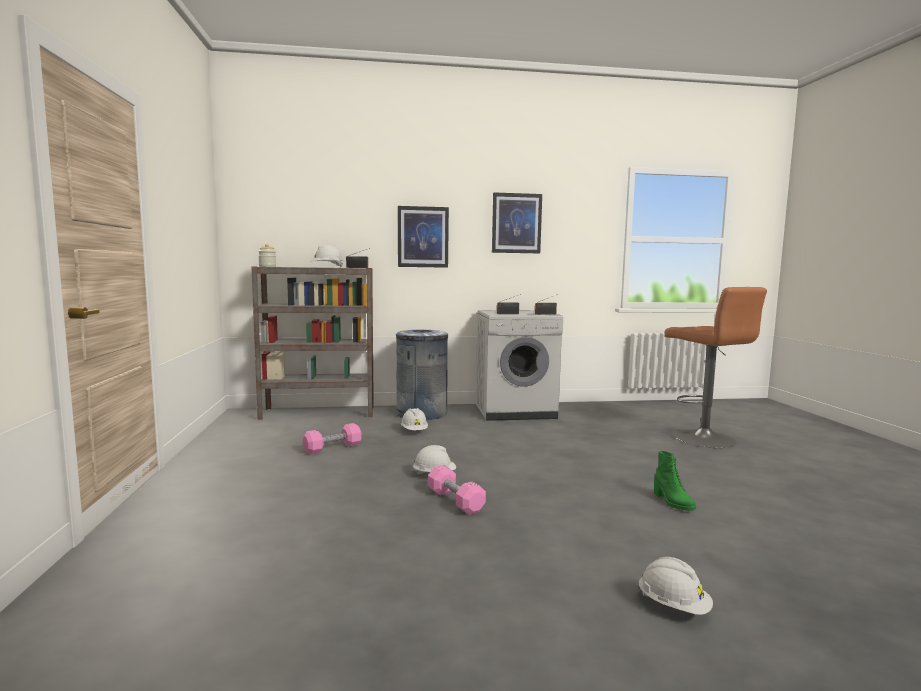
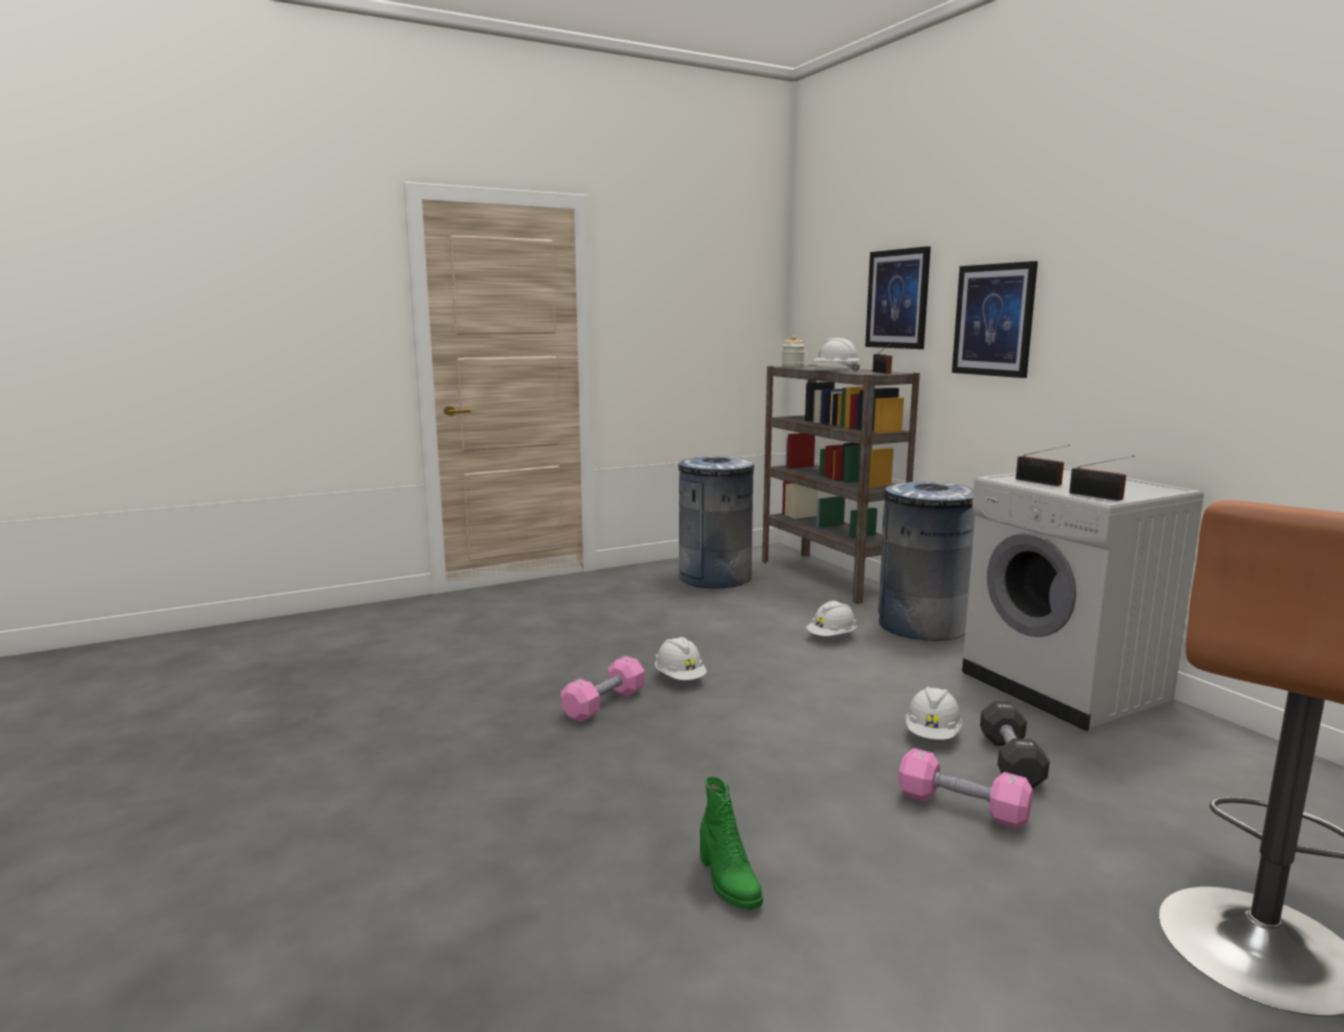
camera: 70 degrees right, 5 degrees up
pink dumbbell [303,423,362,455] -> pink dumbbell moved to [898,748,1033,829]
picture [492,192,542,253] -> picture moved to [865,246,931,349]
white hard hat [637,557,713,615] -> white hard hat moved to [905,686,963,740]
green boot [654,451,696,511] -> green boot turned 75 degrees counterclockwise [700,776,763,910]
none -> grey trash can [678,456,754,589]
none -> black dumbbell [980,701,1050,788]

